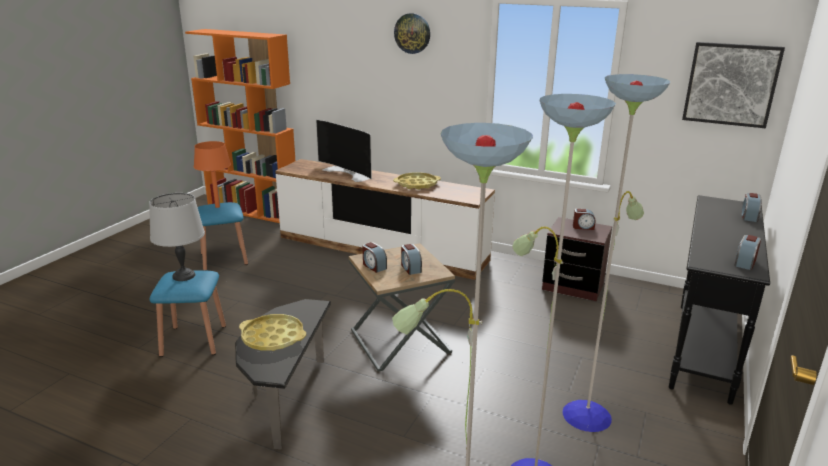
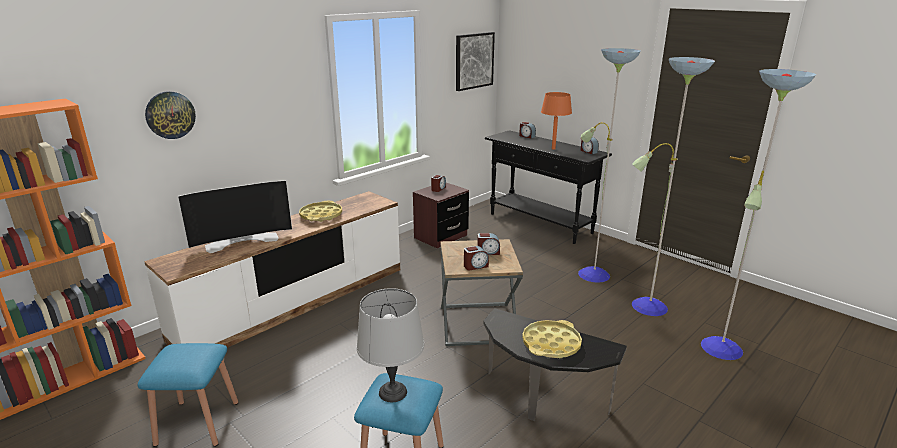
camera: 70 degrees left, 0 degrees up
orange table lamp [194,141,231,208] -> orange table lamp moved to [541,92,572,150]
wall clock [394,13,430,54] -> wall clock moved to [145,91,196,139]

